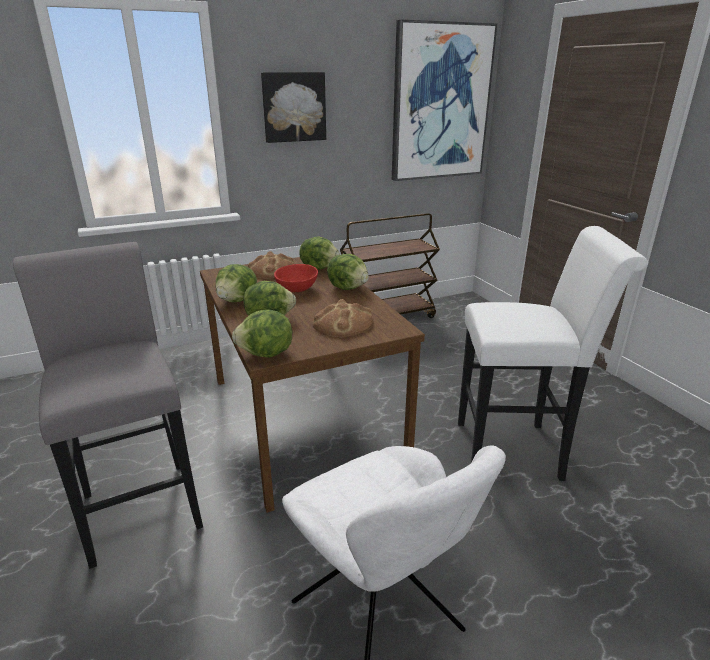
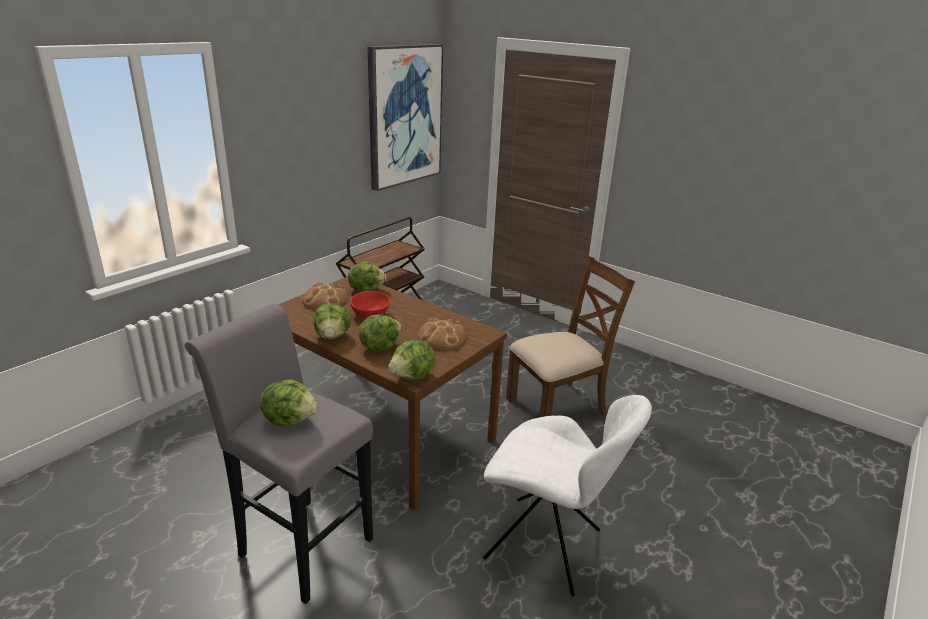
camera: 30 degrees left, 0 degrees up
picture [261,72,326,143] -> none
lettuce [327,254,369,290] -> lettuce moved to [260,379,318,426]
white stool [458,226,648,481] -> brown chair [506,256,635,417]

